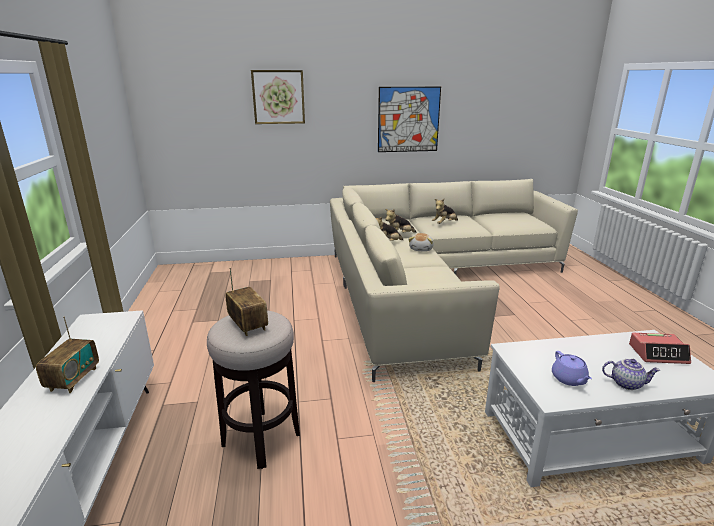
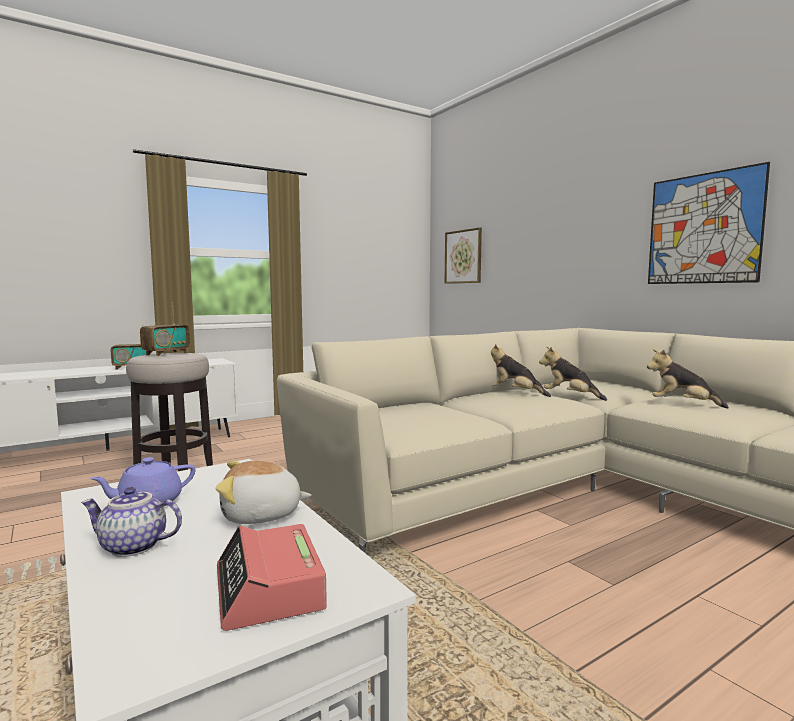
camera: 65 degrees right, 15 degrees down
picture [251,70,305,124] -> picture moved to [445,227,482,284]
plush toy [409,233,434,252] -> plush toy moved to [216,461,311,524]
teapot [602,359,660,390] -> teapot turned 105 degrees clockwise [81,487,182,557]

